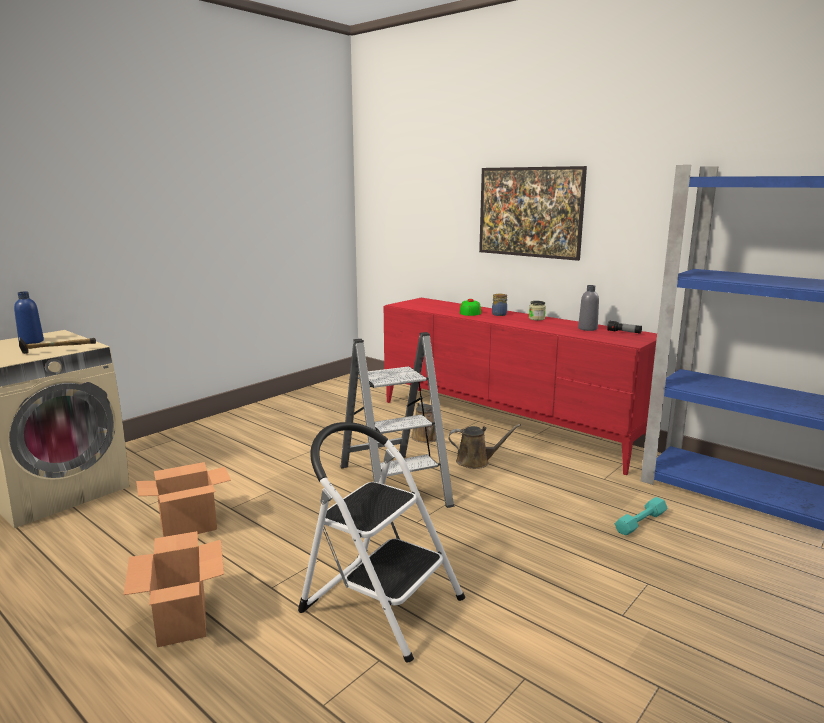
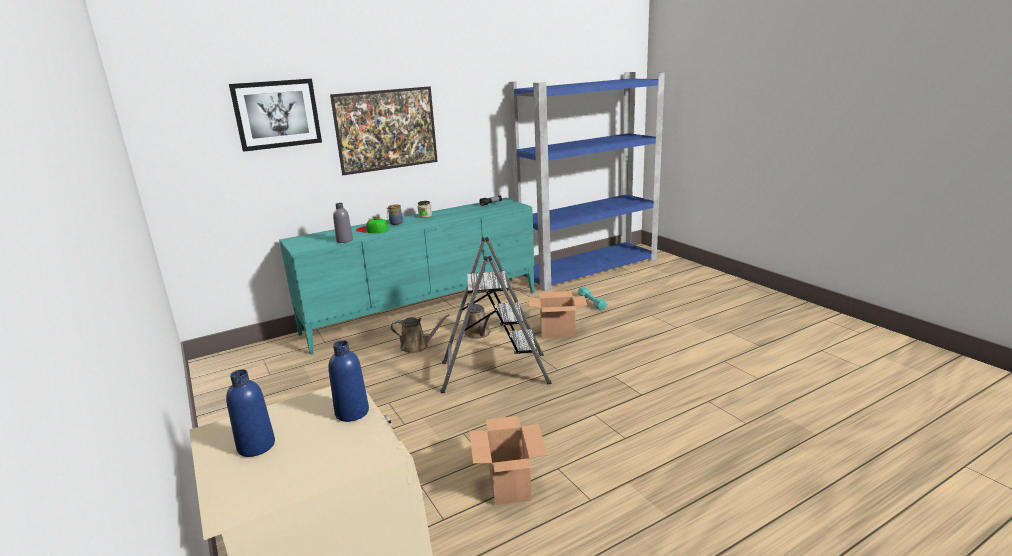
camera: 70 degrees left, 5 degrees up
hammer [19,337,96,354] -> blue bottle [328,341,369,422]
cardboard box [123,531,224,647] -> cardboard box moved to [528,291,587,338]
step ladder [298,422,465,663] -> none
red cabinet [384,298,657,475] -> turquoise cabinet [279,198,534,355]
brown watering can [449,424,521,469] -> brown watering can turned 135 degrees clockwise [465,303,491,339]
grey bottle [578,285,599,331] -> grey bottle moved to [333,203,353,243]
none -> picture [229,79,322,152]

